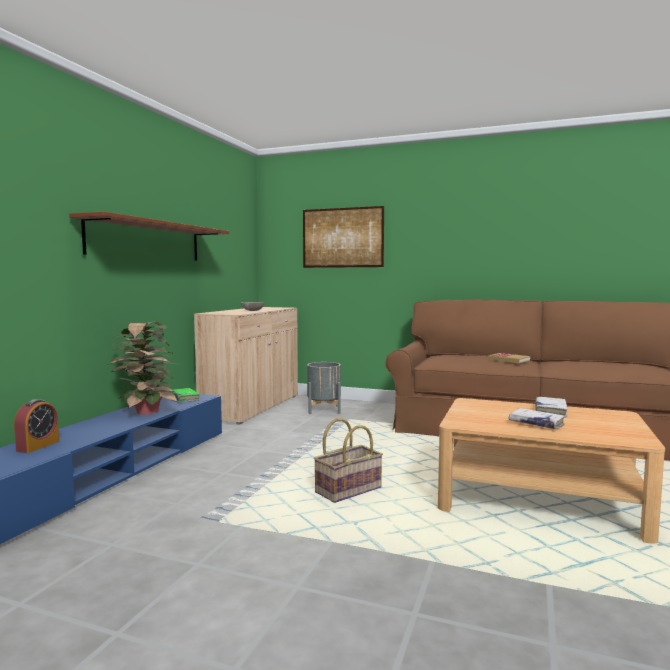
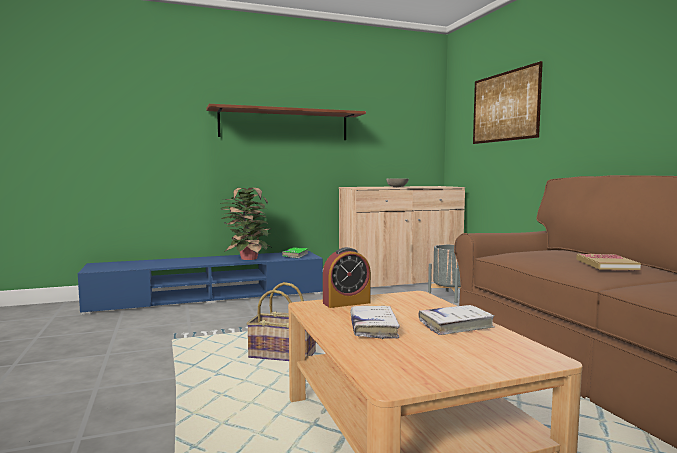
camera: 50 degrees right, 0 degrees up
alarm clock [14,399,59,453] -> alarm clock moved to [323,247,371,308]

